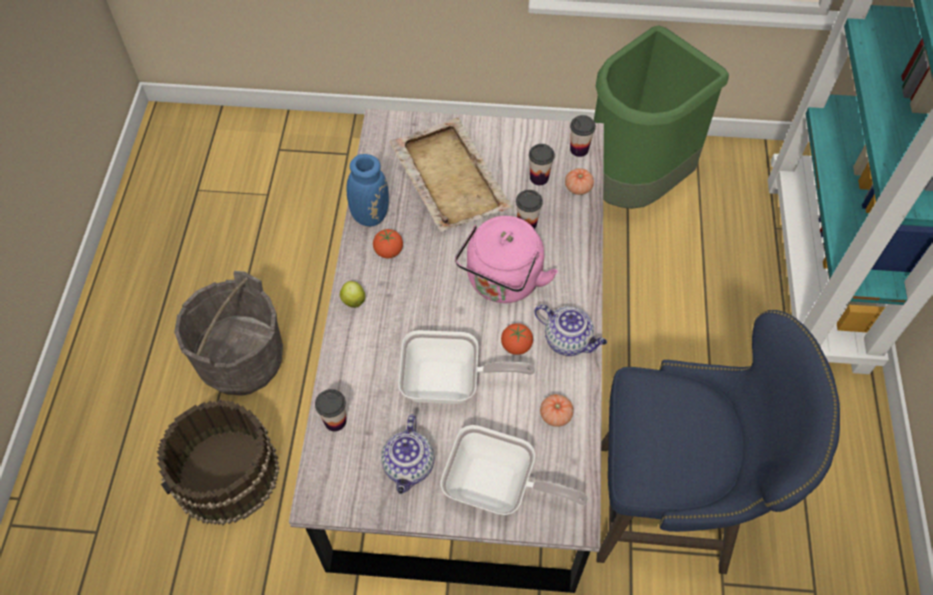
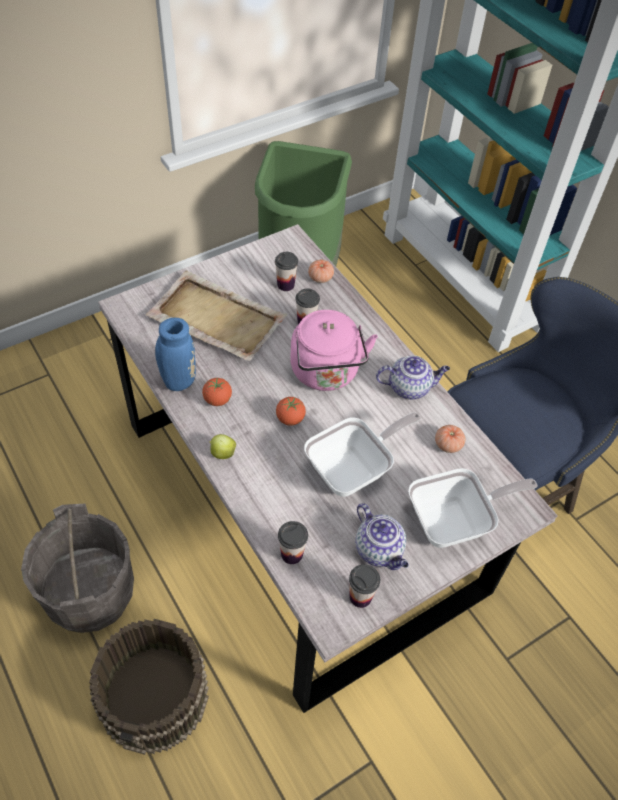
camera: 40 degrees left, 5 degrees down
tomato [501,323,533,355] -> tomato moved to [276,397,306,426]
cup [570,115,596,157] -> cup moved to [349,564,380,608]

